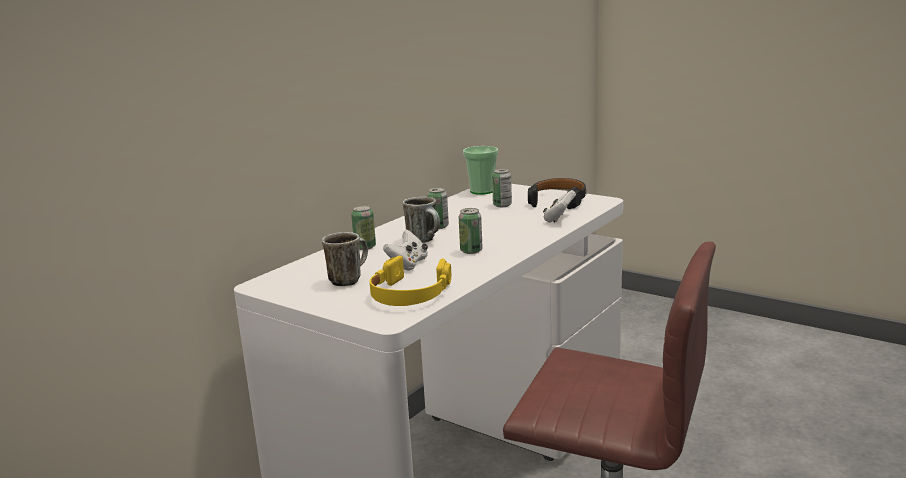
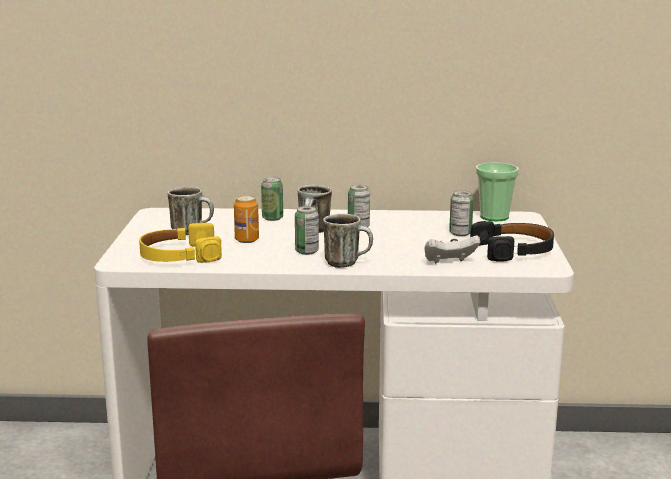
camera: 55 degrees right, 0 degrees up
white game controller [383,230,428,271] -> can [234,195,259,243]
none -> mug [323,214,373,268]

